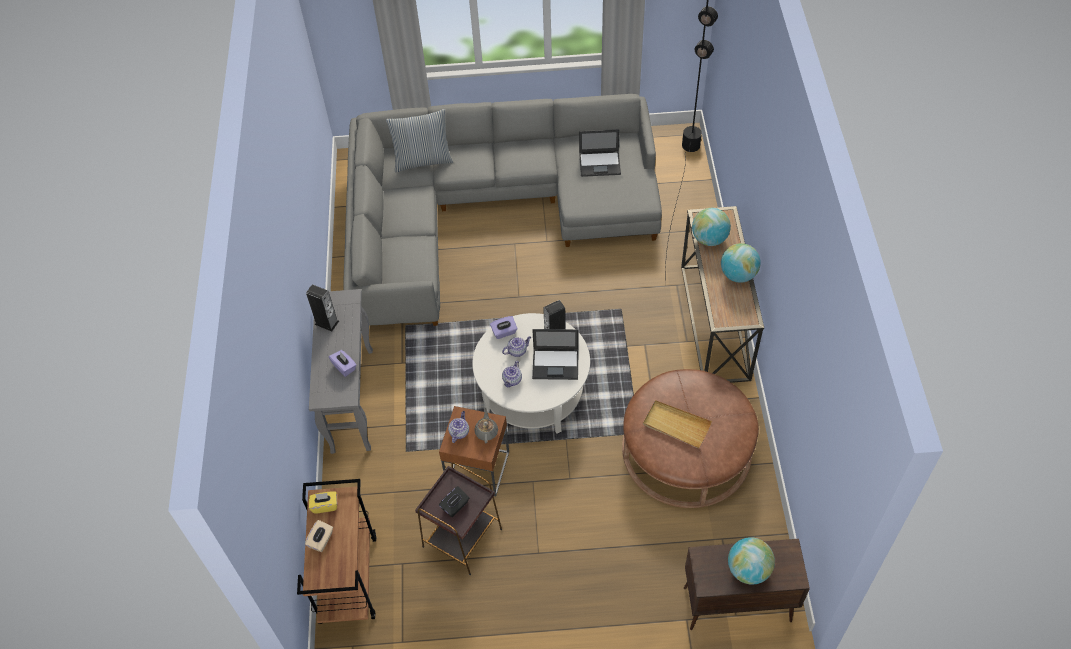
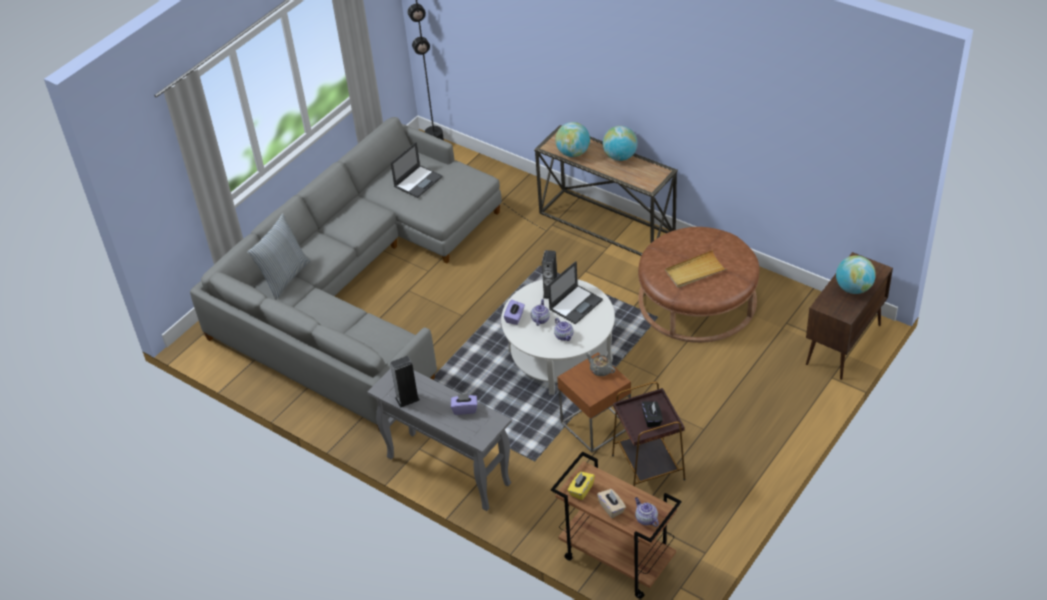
camera: 50 degrees left, 10 degrees down
teapot [448,411,469,443] -> teapot moved to [635,497,659,527]

